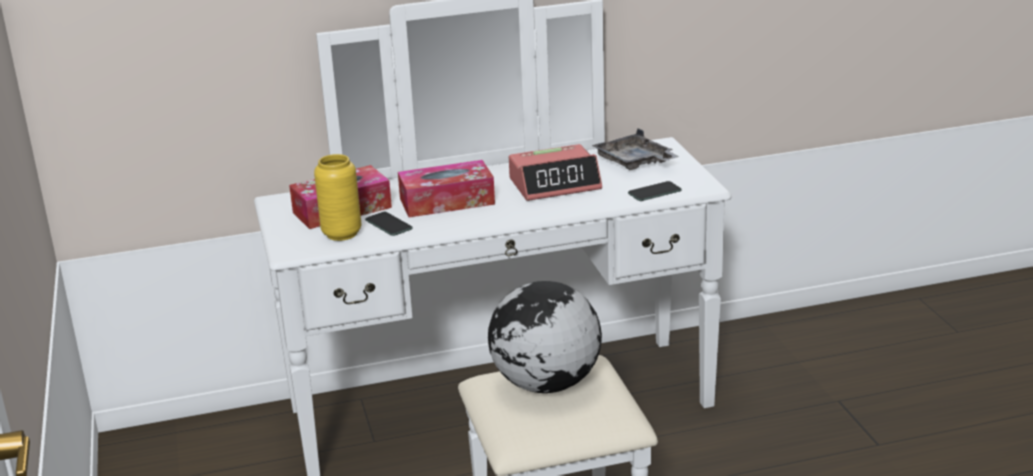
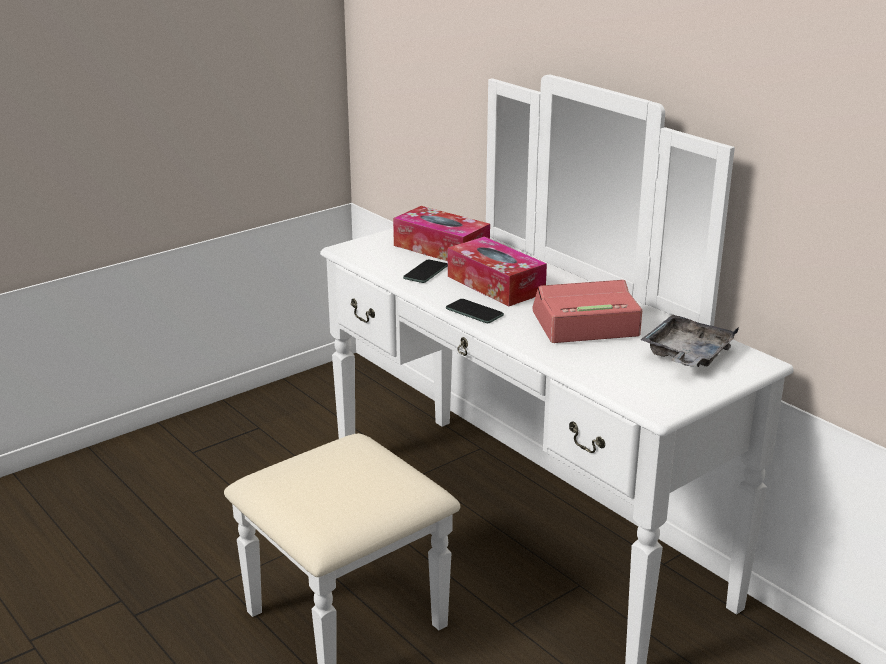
camera: 65 degrees right, 0 degrees up
yellow vase [314,154,361,241] -> none
globe [488,281,602,393] -> none
alarm clock [509,144,602,201] -> alarm clock turned 120 degrees clockwise [533,280,642,343]
phone [628,181,682,201] -> phone moved to [446,299,504,323]

